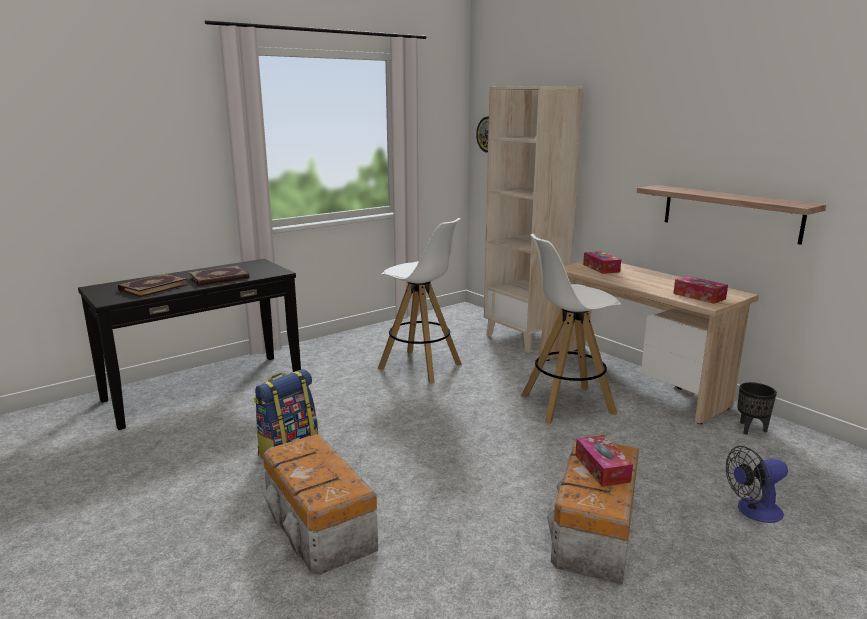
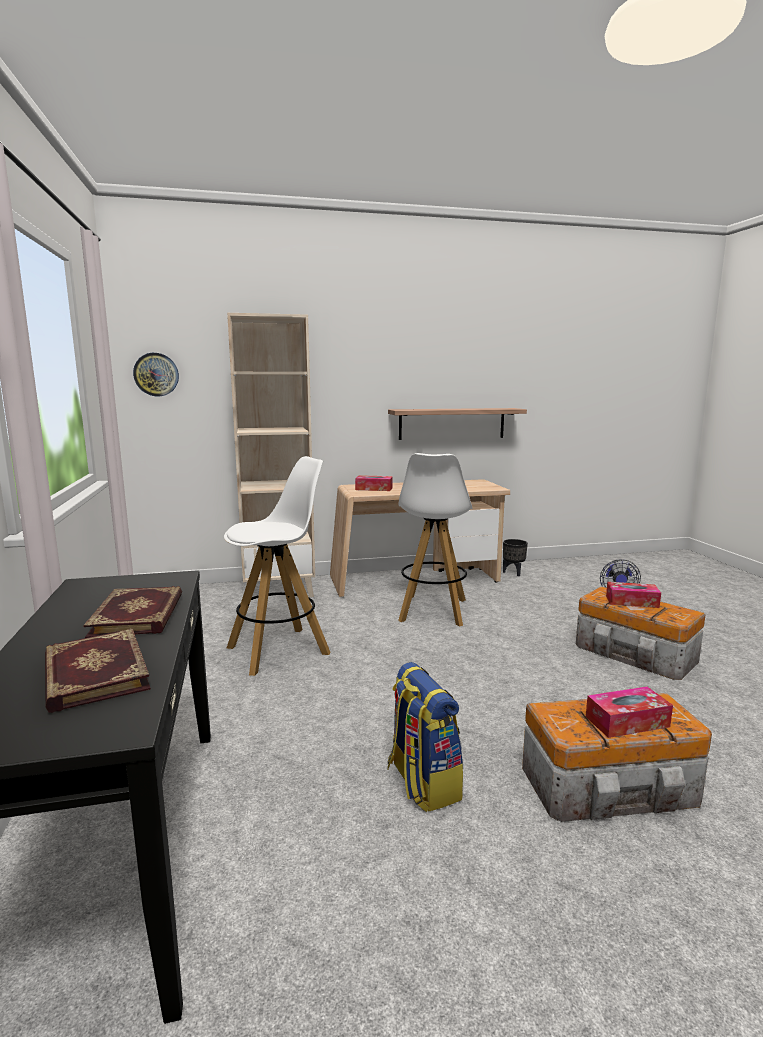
camera: 65 degrees left, 5 degrees down
tissue box [673,276,728,304] -> tissue box moved to [586,686,673,738]

